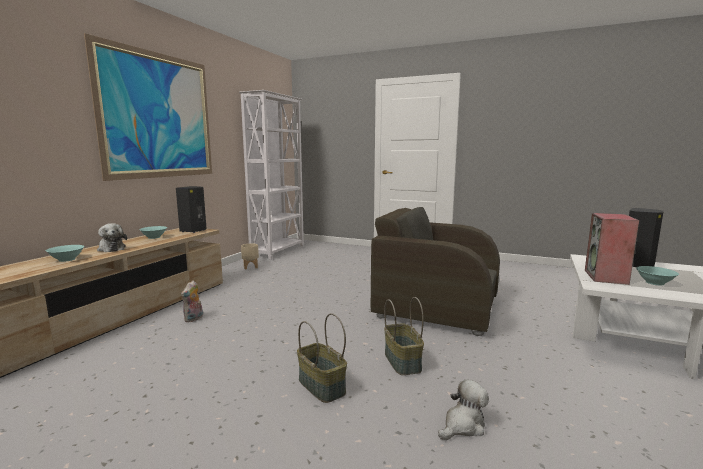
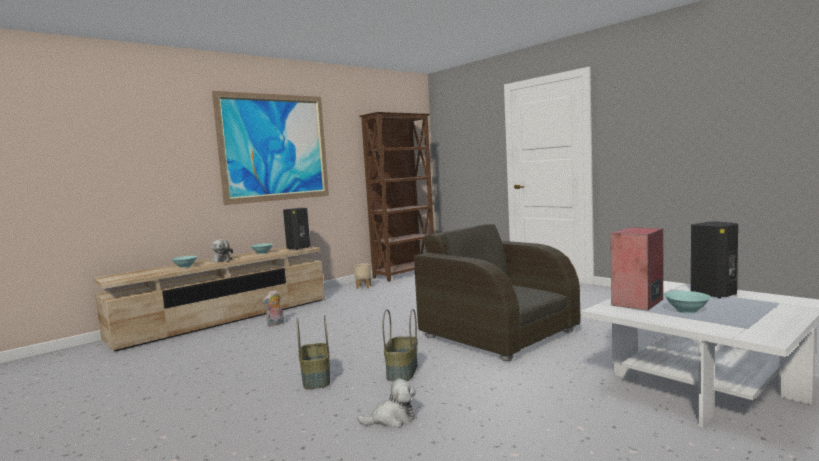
camera: 25 degrees right, 5 degrees down
white bookcase [239,90,304,260] -> brown bookcase [360,112,434,282]

